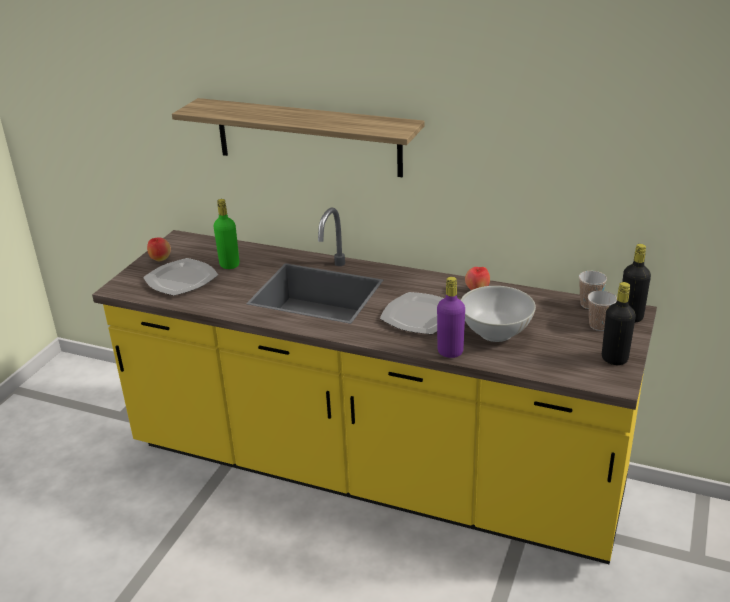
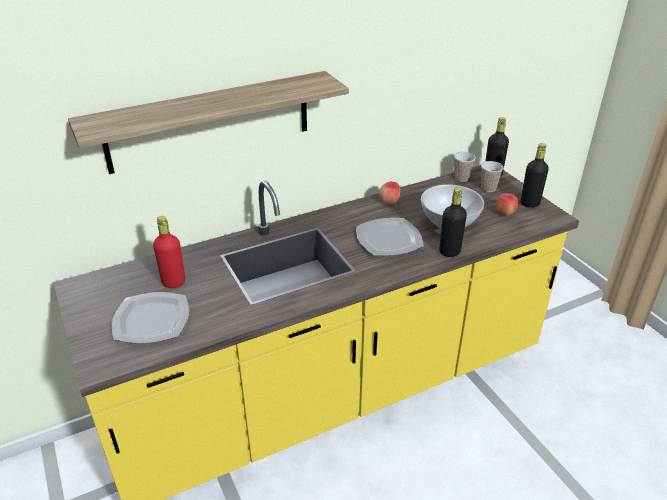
camera: 50 degrees left, 5 degrees up
apple [147,237,171,262] -> apple moved to [496,193,518,216]
green bottle [213,199,239,269] -> red bottle [153,216,185,288]
purple bottle [437,277,465,358] -> black bottle [439,187,467,257]

